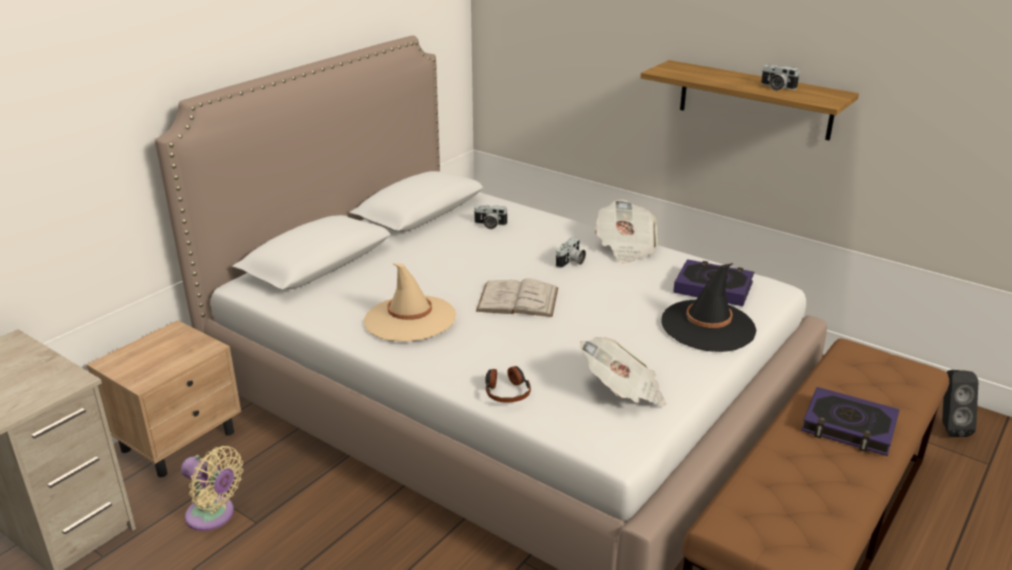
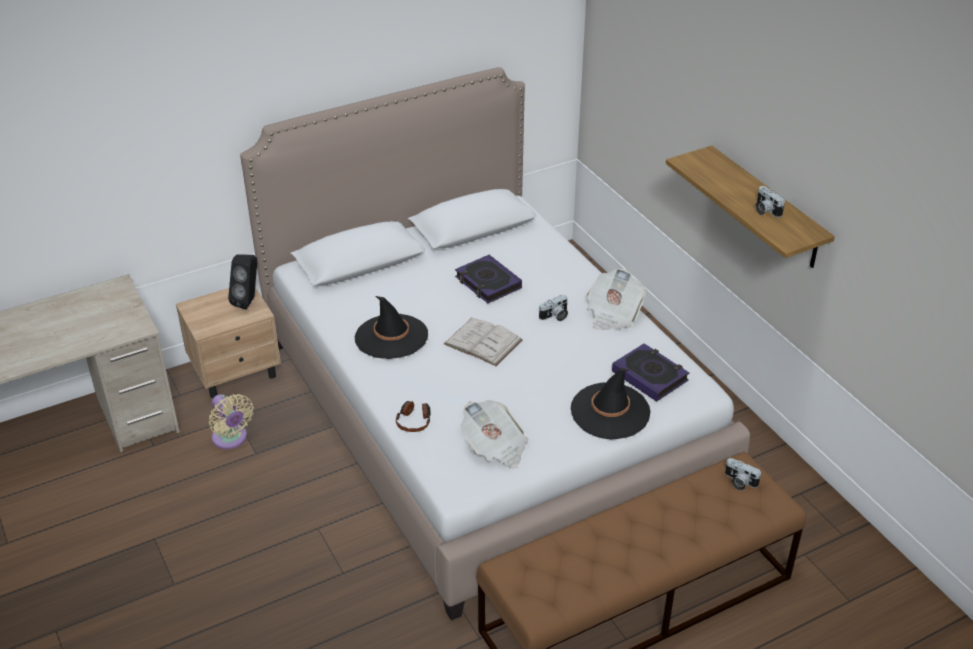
camera: 25 degrees right, 10 degrees up
beige hat [364,263,456,342] -> black hat [355,296,428,359]
camera [473,205,508,229] -> camera moved to [725,458,761,490]
book [801,387,899,456] -> book moved to [455,255,522,303]
black speaker [942,370,979,437] -> black speaker moved to [228,254,257,309]

